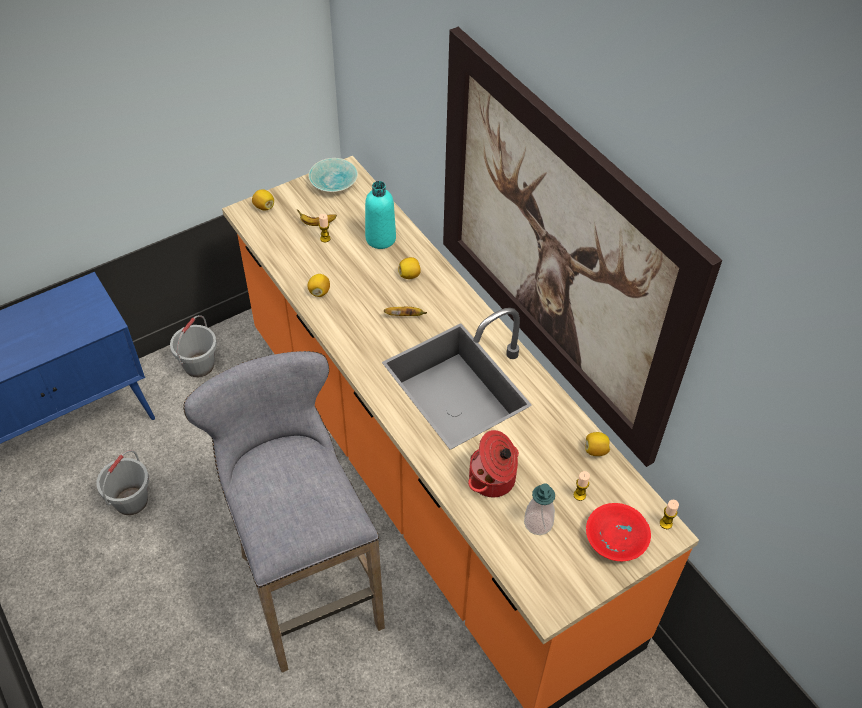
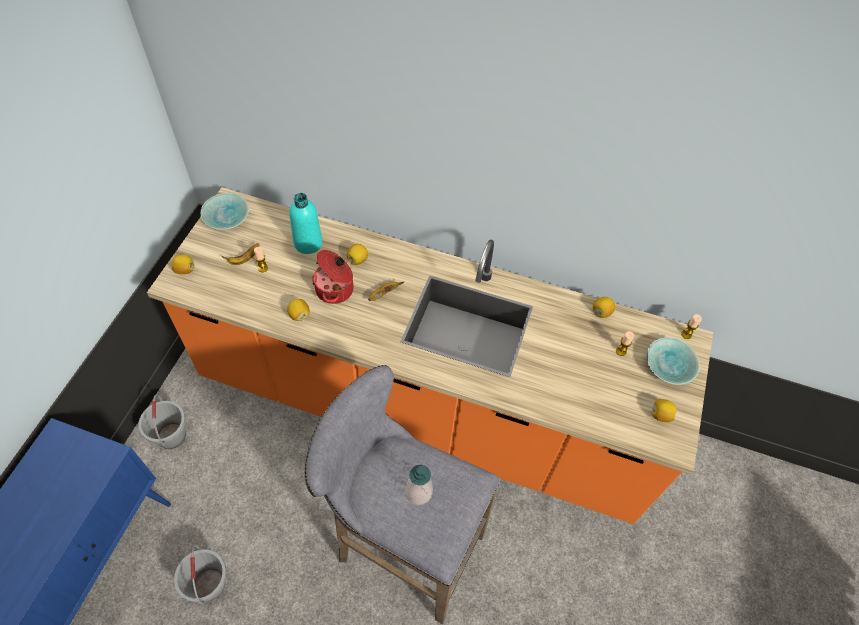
camera: 40 degrees left, 5 degrees up
picture [443,27,722,467] -> none
cooking pot [468,430,519,497] -> cooking pot moved to [312,250,354,304]
soap dispenser [524,483,555,535] -> soap dispenser moved to [406,465,433,505]
red bowl [586,503,651,561] -> turquoise bowl [646,337,700,385]
none -> lemon [652,399,677,422]

